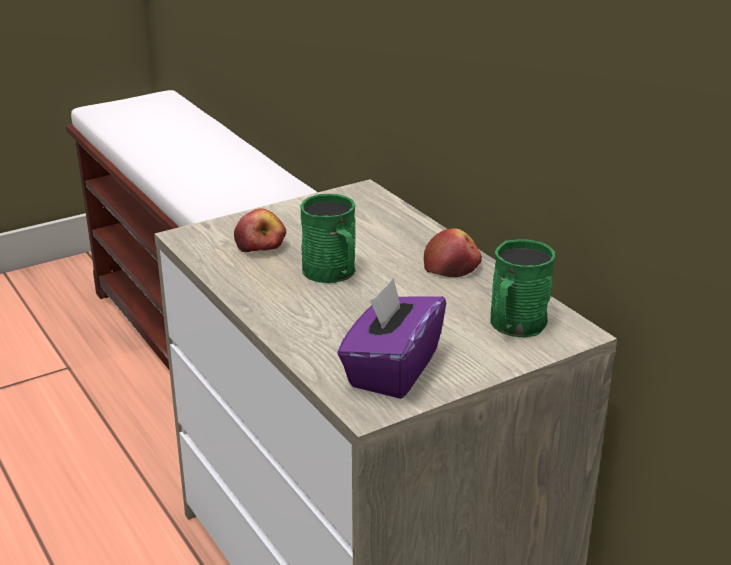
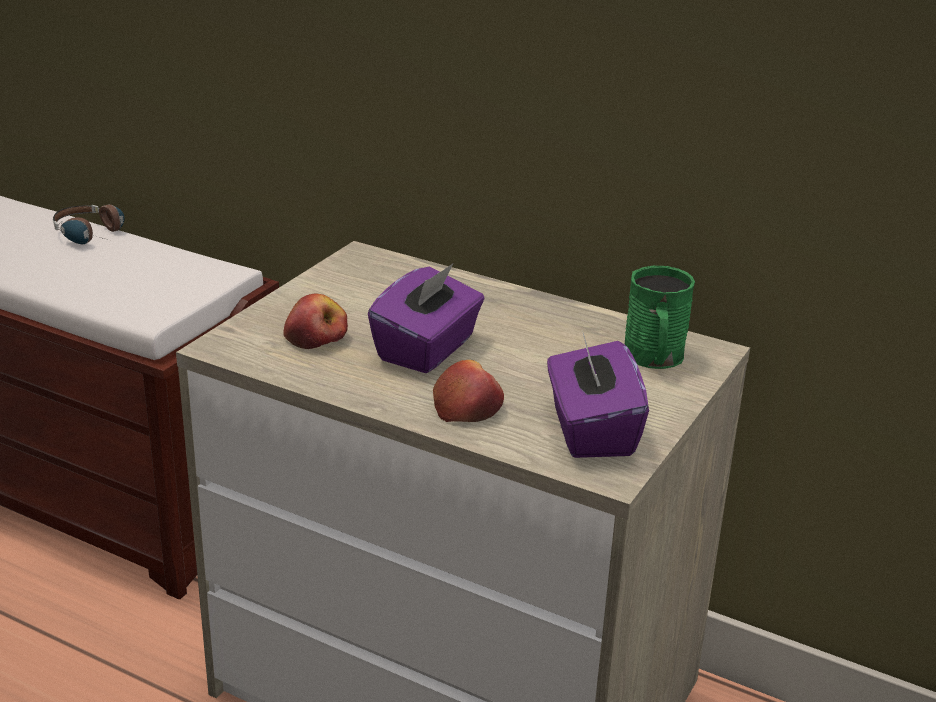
camera: 30 degrees left, 0 degrees up
green mug [300,194,356,283] -> purple tissue box [368,264,484,373]
apple [424,228,482,277] -> apple moved to [433,360,504,422]
none -> headphones [53,204,125,244]

